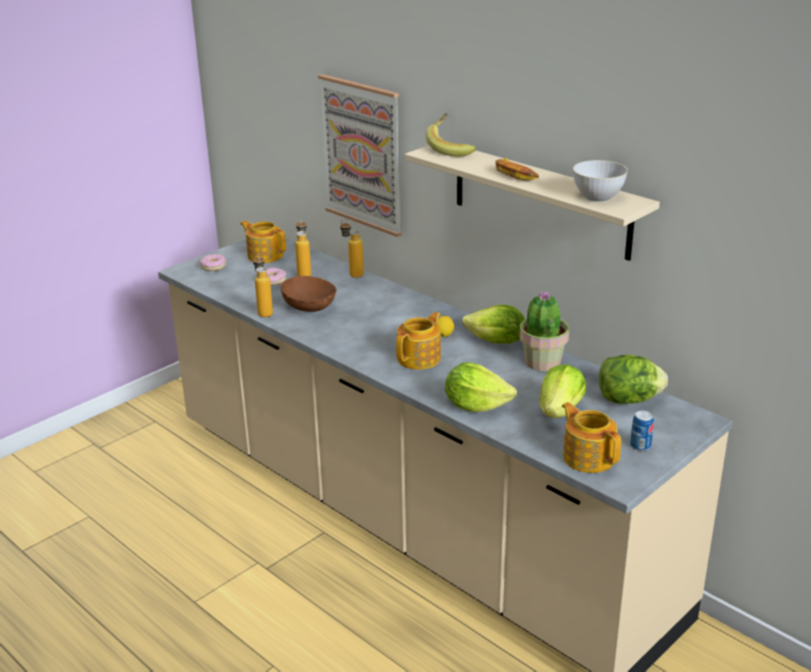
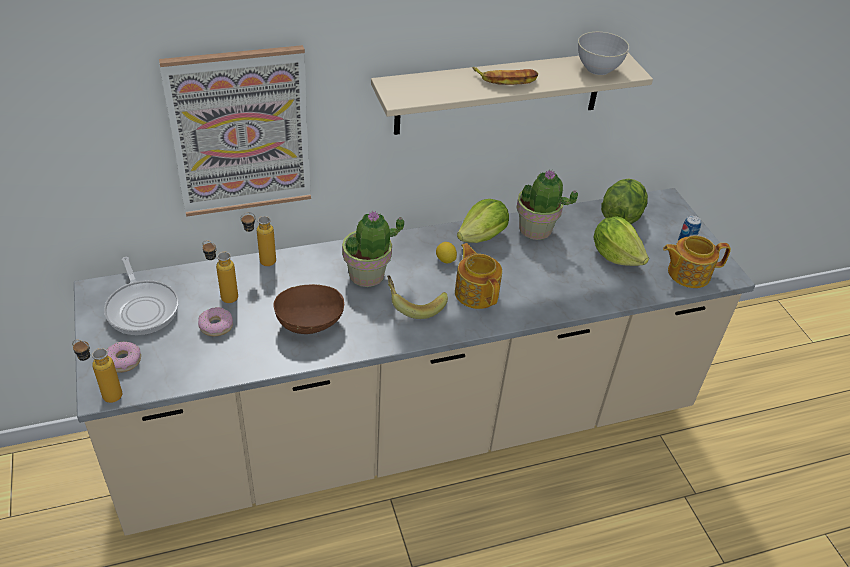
camera: 65 degrees left, 15 degrees up
teapot [240,221,286,263] -> frying pan [104,257,179,335]
bottle [253,253,273,317] -> bottle moved to [72,340,122,403]
banana [426,114,476,156] -> banana moved to [387,275,448,319]
lettuce [445,362,517,412] -> none
none -> potted plant [342,211,404,287]

